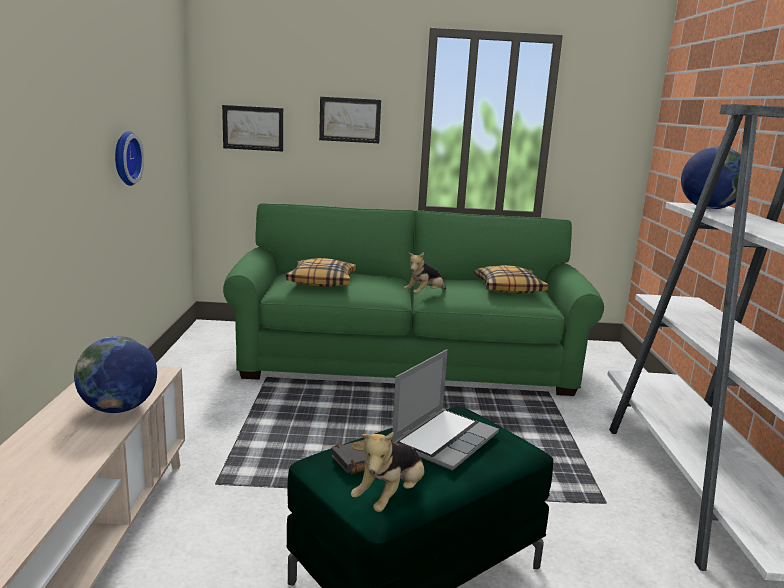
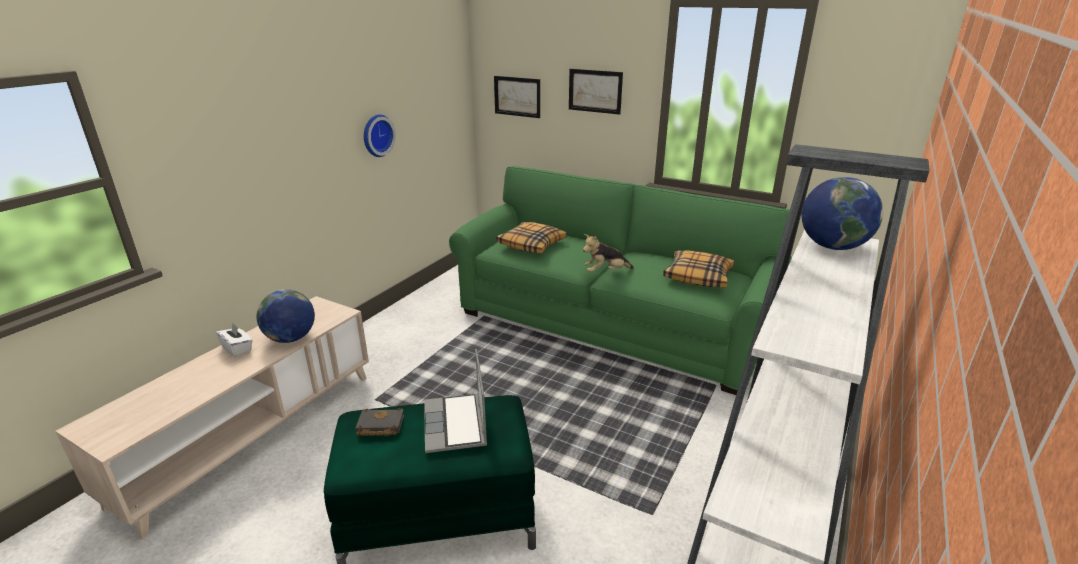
camera: 30 degrees right, 10 degrees up
plush toy [351,432,425,512] -> none
laptop [392,350,499,471] -> laptop turned 105 degrees clockwise [424,349,487,453]
none -> white tissue box [216,323,253,357]

